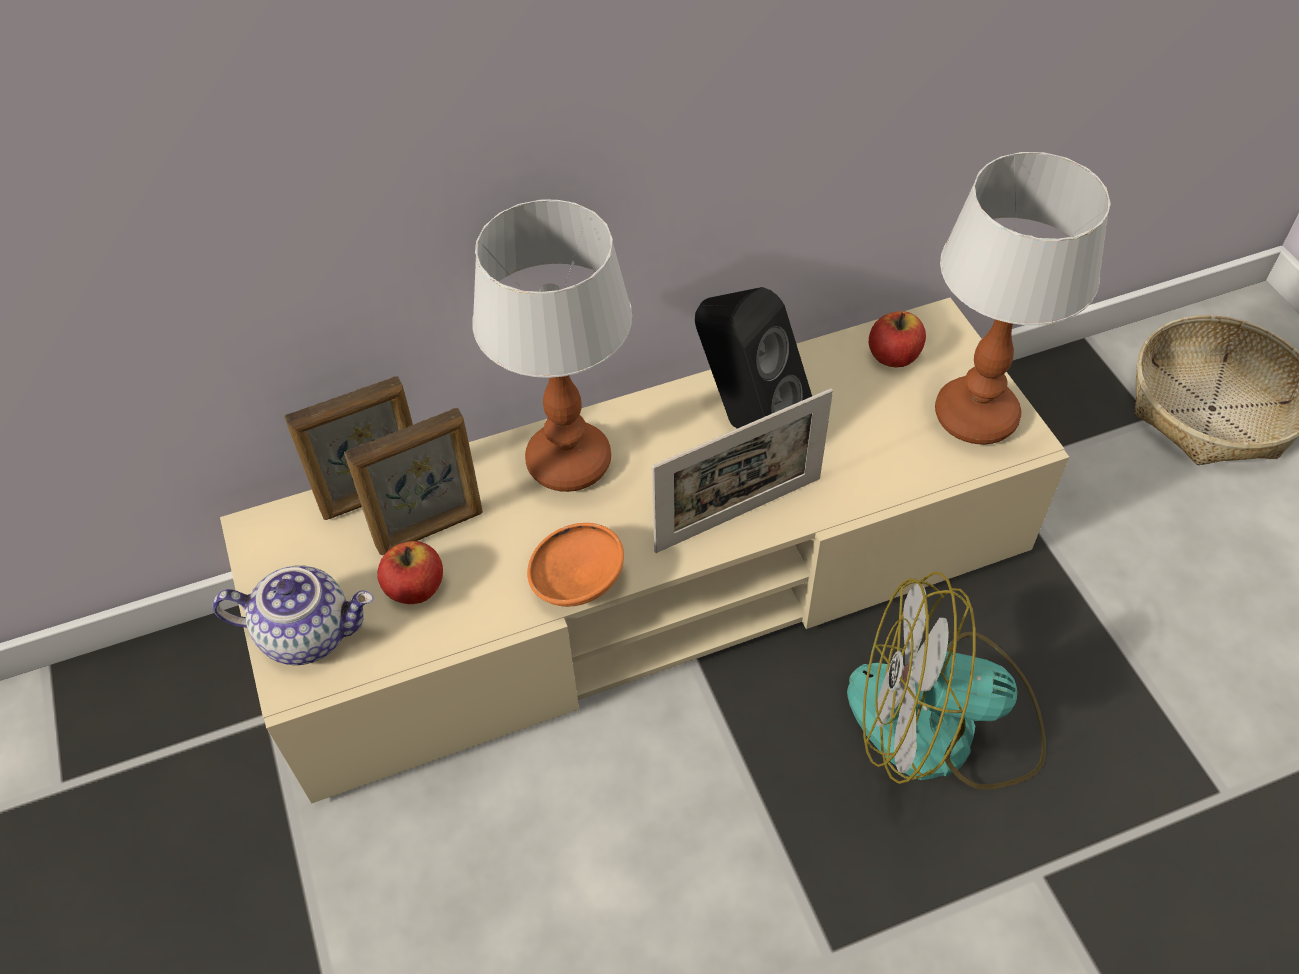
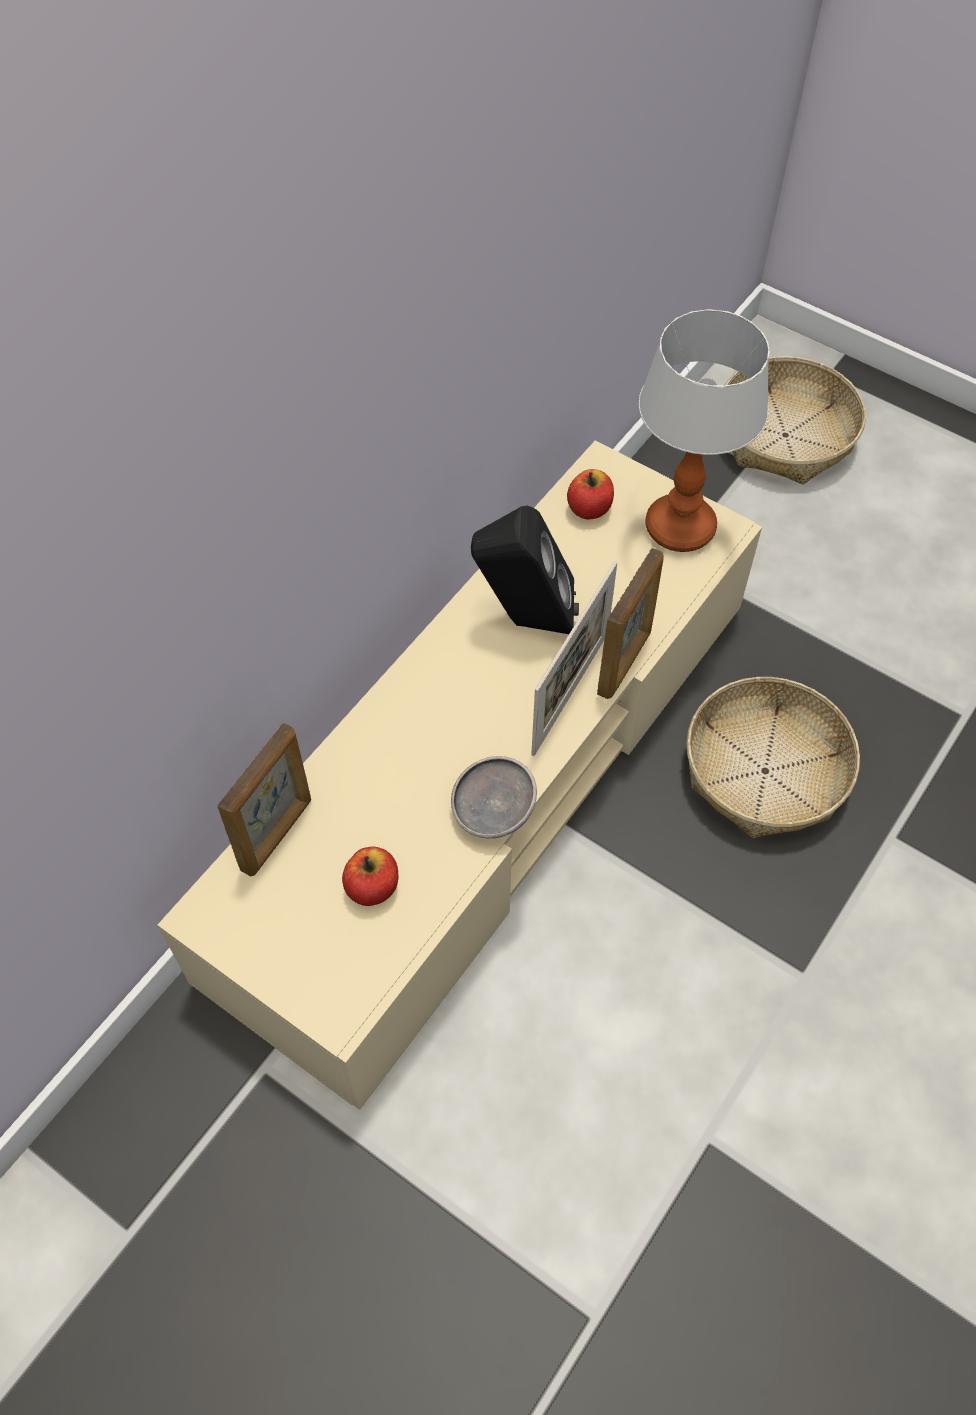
camera: 35 degrees left, 5 degrees up
teapot [213,565,374,665] -> none
picture frame [344,408,483,555] -> picture frame moved to [597,548,664,699]
table lamp [472,199,633,492] -> none
orange bowl [527,523,624,607] -> grey bowl [451,756,537,838]
fan [847,572,1046,790] -> basket [687,677,860,838]

